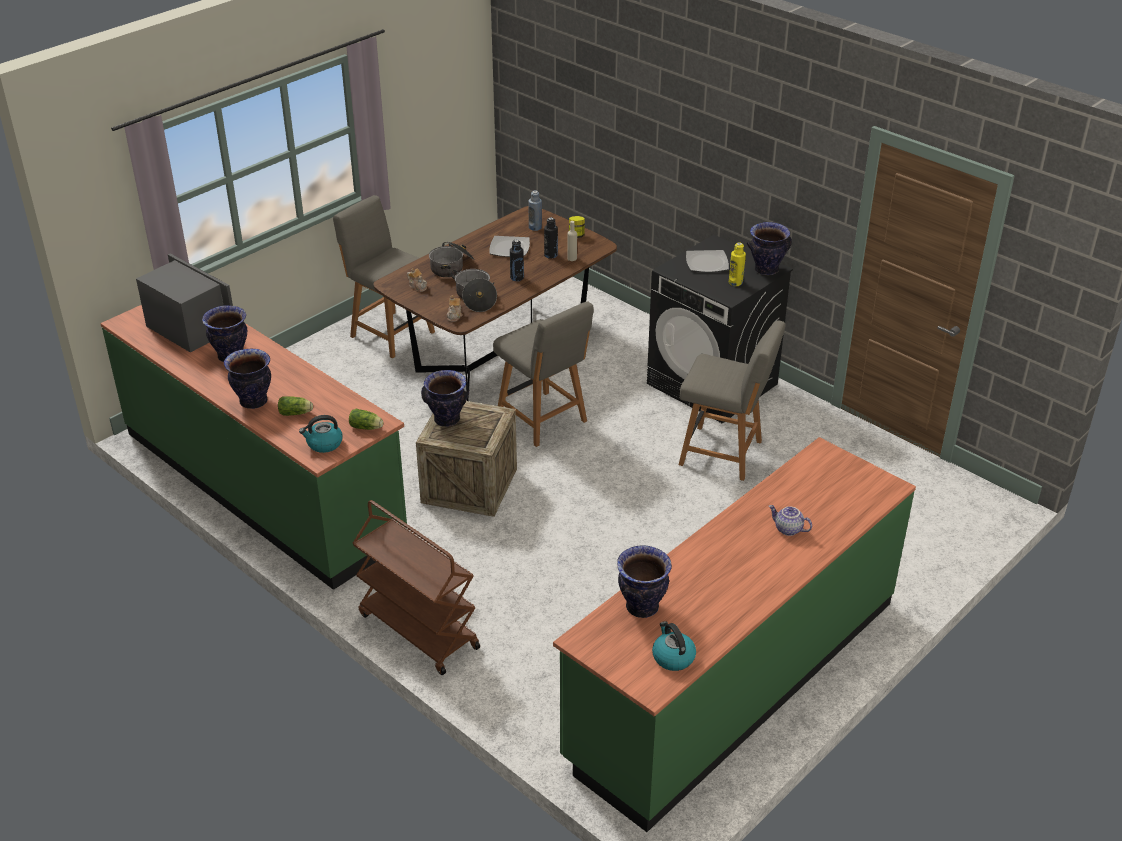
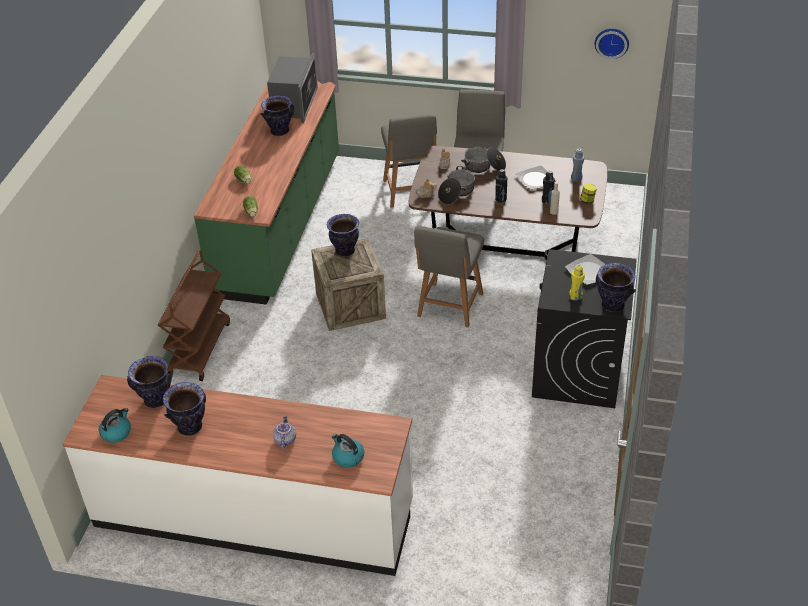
camera: 60 degrees right, 5 degrees up
vase [224,349,271,409] -> vase moved to [163,382,206,436]
kettle [299,415,343,453] -> kettle moved to [332,434,364,468]
green counter [553,437,916,832] -> white counter [63,375,413,576]
grey chair [678,320,786,481] -> grey chair moved to [381,113,437,208]
none -> wall clock [595,29,629,59]

